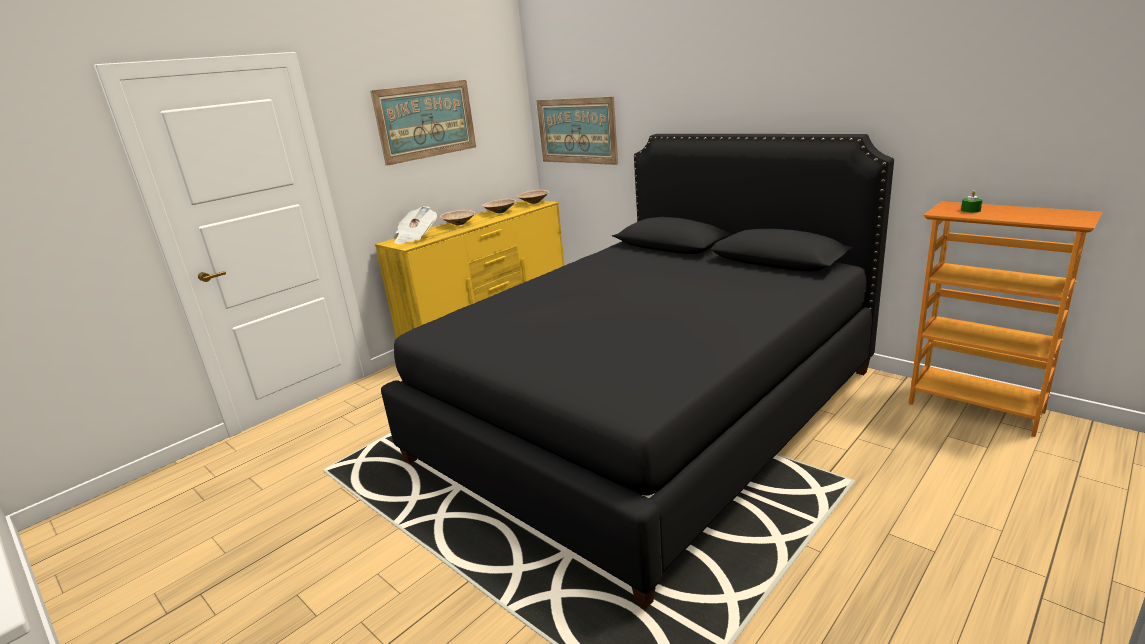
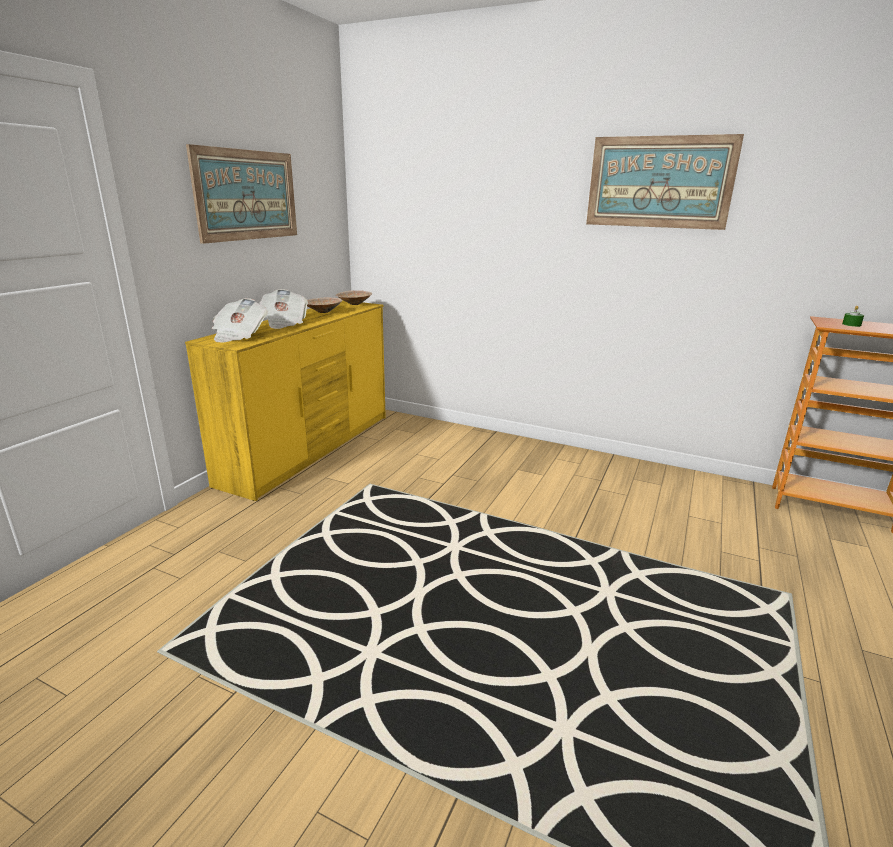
camera: 20 degrees left, 0 degrees up
black bed [381,134,894,609] -> none
beige bowl [440,210,476,225] -> newspaper [259,289,308,329]
picture [536,96,618,165] -> picture moved to [586,134,744,230]

